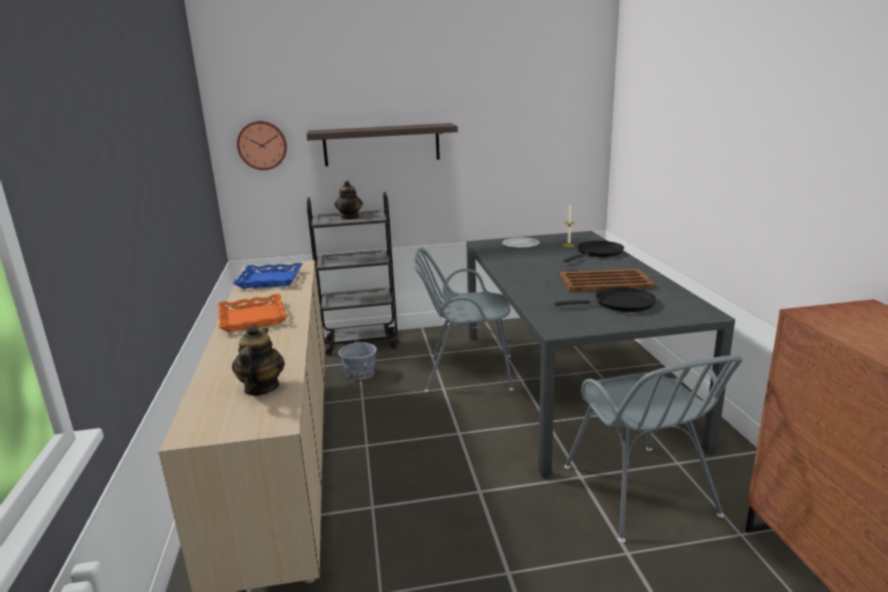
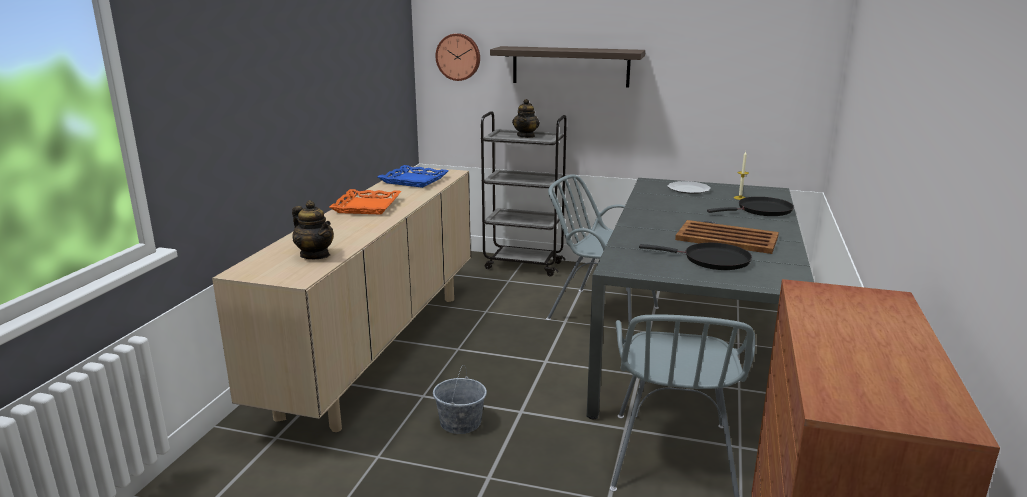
camera: 25 degrees right, 0 degrees up
teapot [232,324,285,396] -> teapot turned 105 degrees clockwise [292,200,334,259]
grey bucket [338,331,377,380] -> grey bucket moved to [433,365,487,434]

